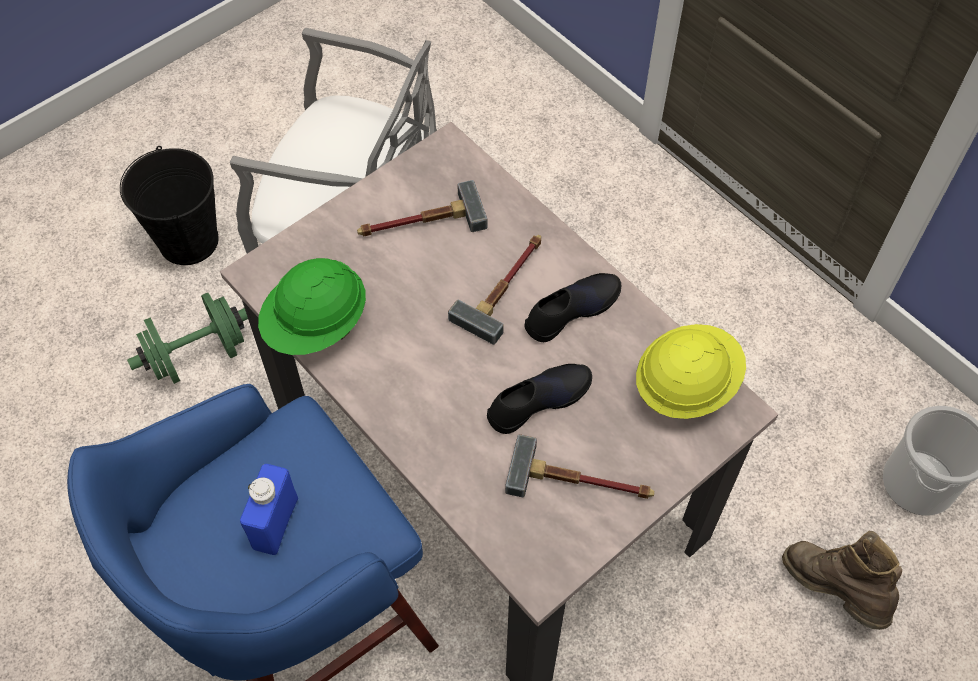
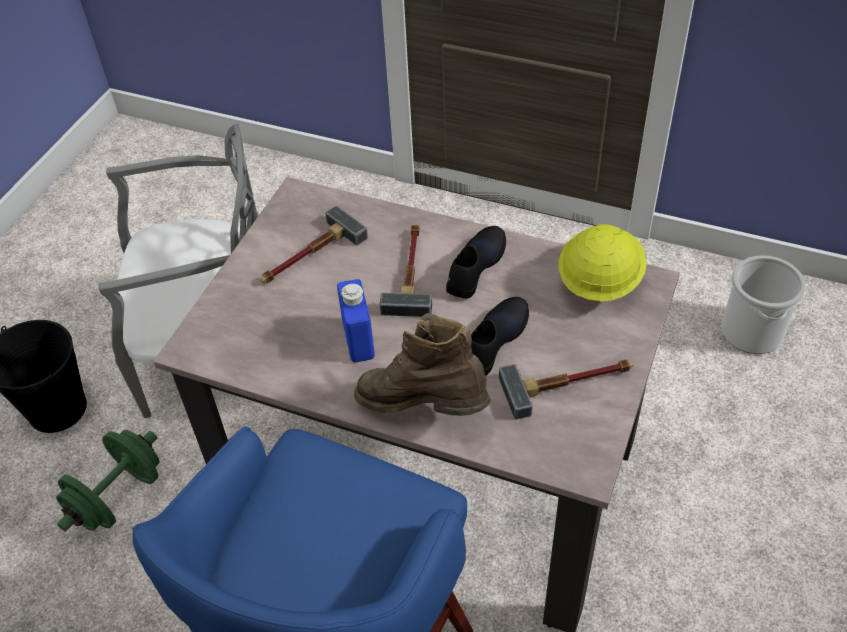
camera: 25 degrees left, 10 degrees down
blue bottle [240,464,298,555] -> blue bottle moved to [337,279,375,363]
green hard hat [258,258,366,355] -> none
brown boot [782,531,902,630] -> brown boot moved to [354,313,490,416]

